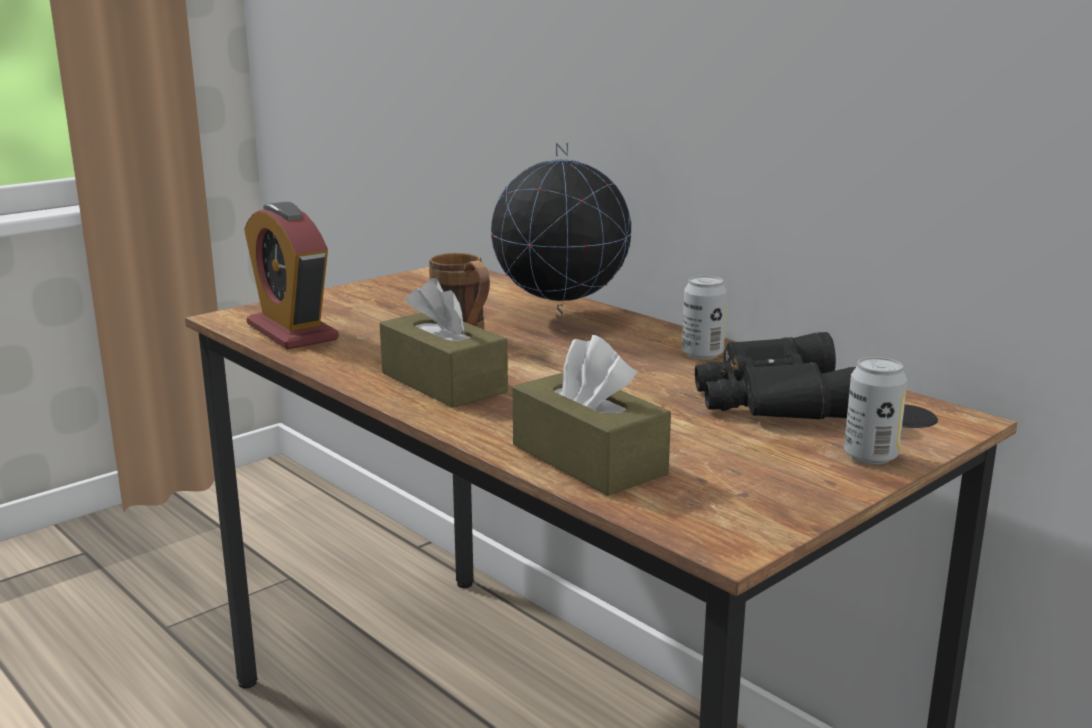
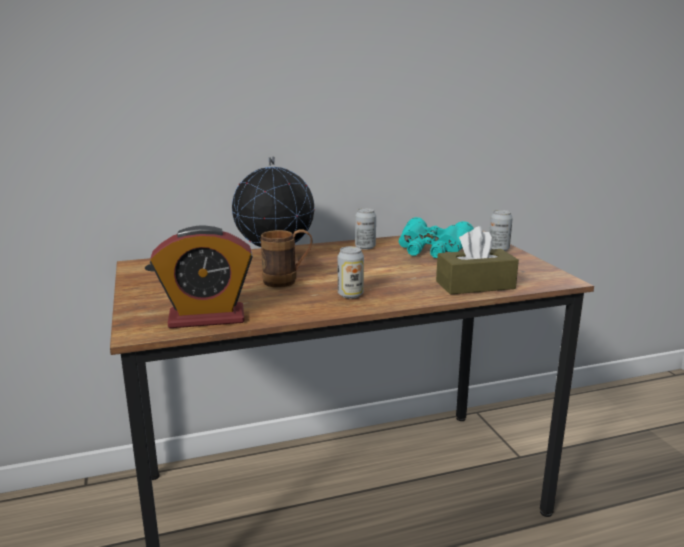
camera: 65 degrees left, 0 degrees up
brown tissue box [380,278,508,408] -> can [338,246,364,298]
black binoculars [695,332,856,419] -> turquoise binoculars [399,217,474,258]

